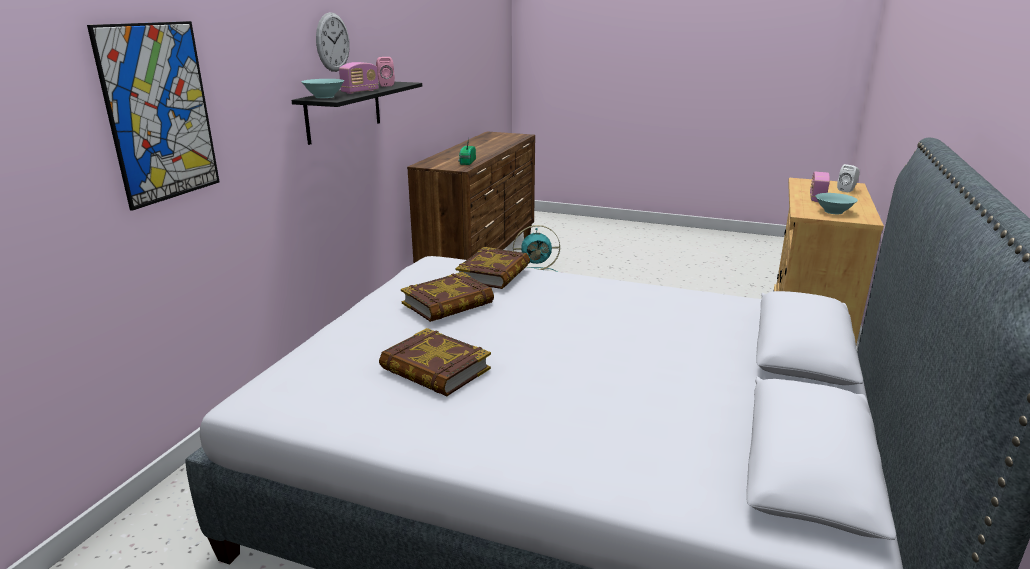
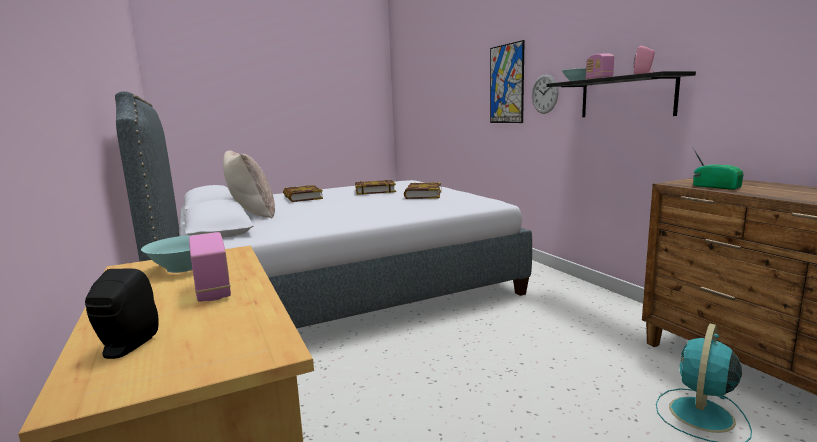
camera: 135 degrees right, 10 degrees down
wall clock [316,12,350,72] -> wall clock moved to [532,74,558,114]
book [456,247,530,289] -> book moved to [283,185,323,202]
white speaker [837,164,860,192] -> black speaker [85,269,159,359]
none -> beige pillow [223,151,275,219]

